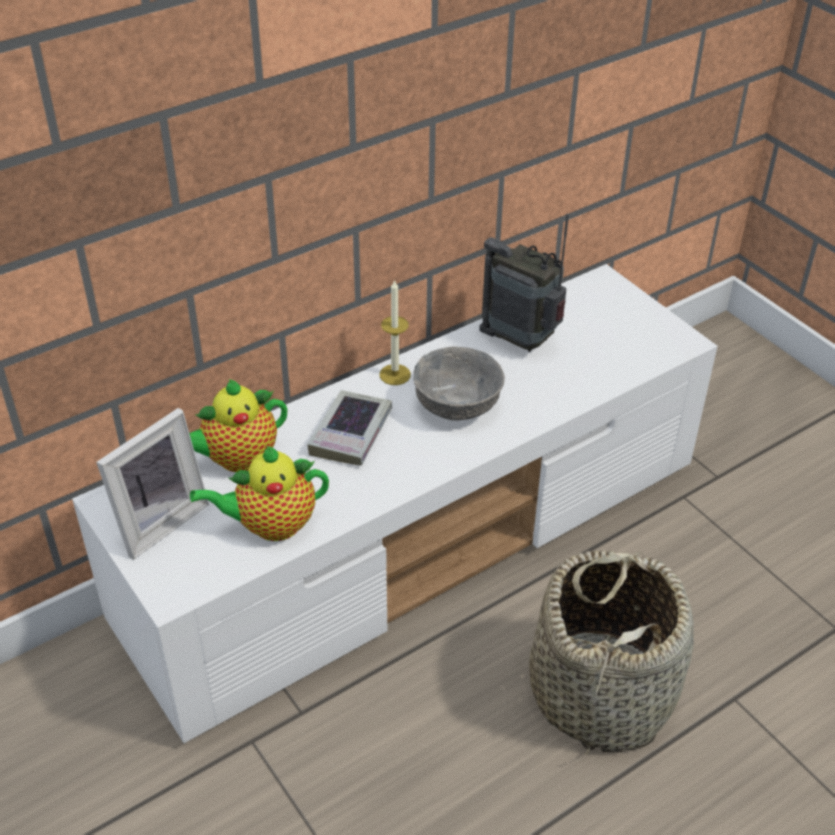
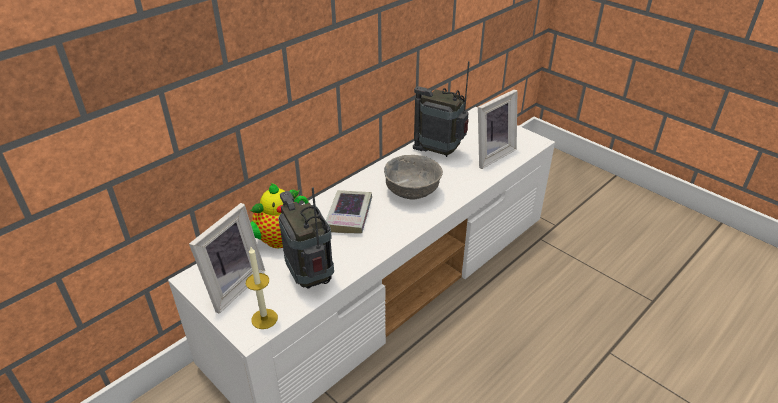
camera: 10 degrees left, 5 degrees down
teapot [190,446,329,541] -> radio [278,187,334,288]
candle [380,279,411,385] -> candle moved to [246,247,278,329]
basket [529,551,694,755] -> none
none -> picture frame [478,89,517,169]

